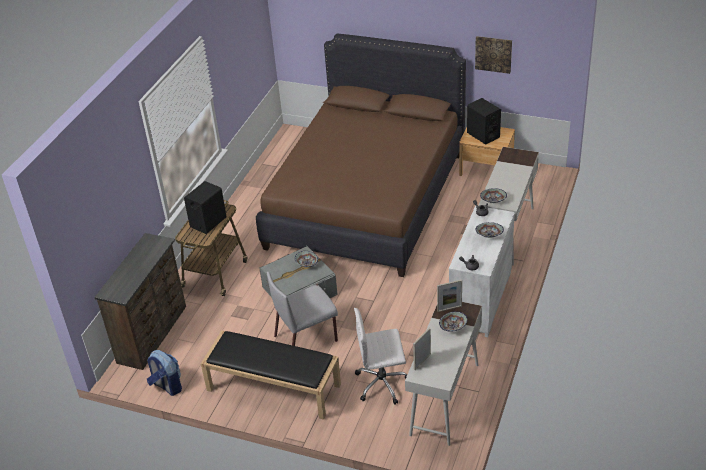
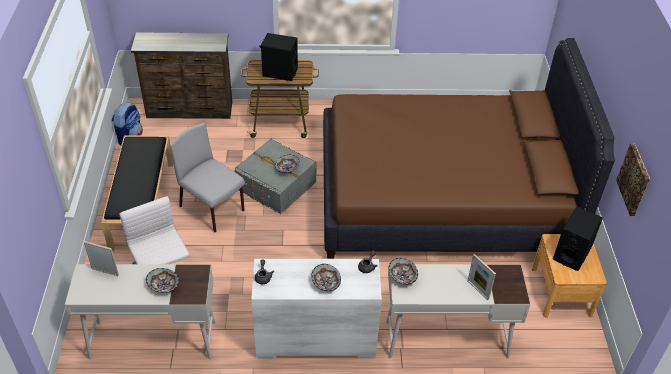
camera: 65 degrees right, 5 degrees up
picture frame [437,280,462,312] -> picture frame moved to [468,254,496,300]

